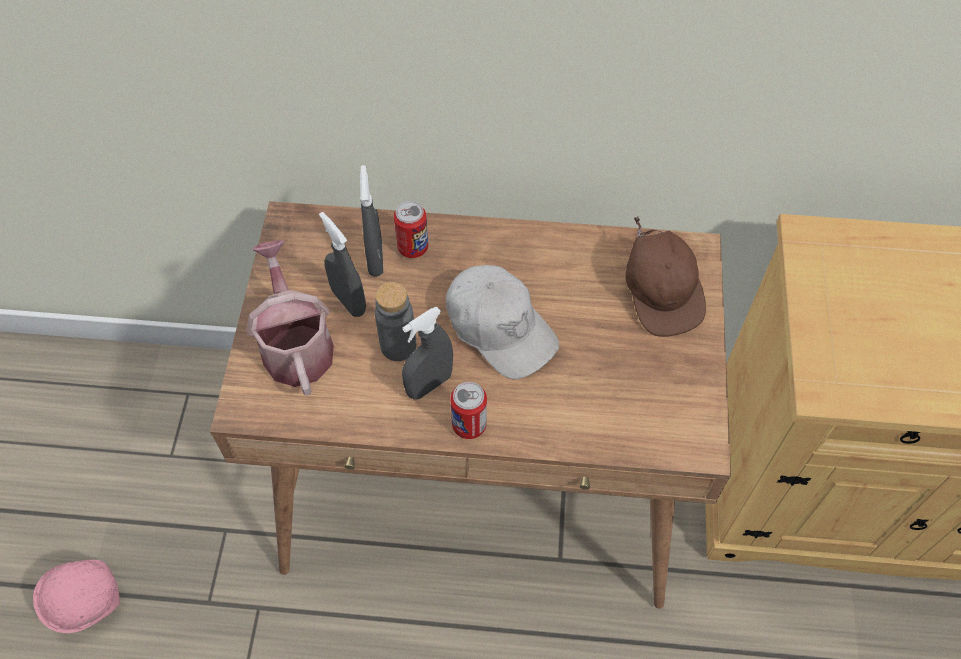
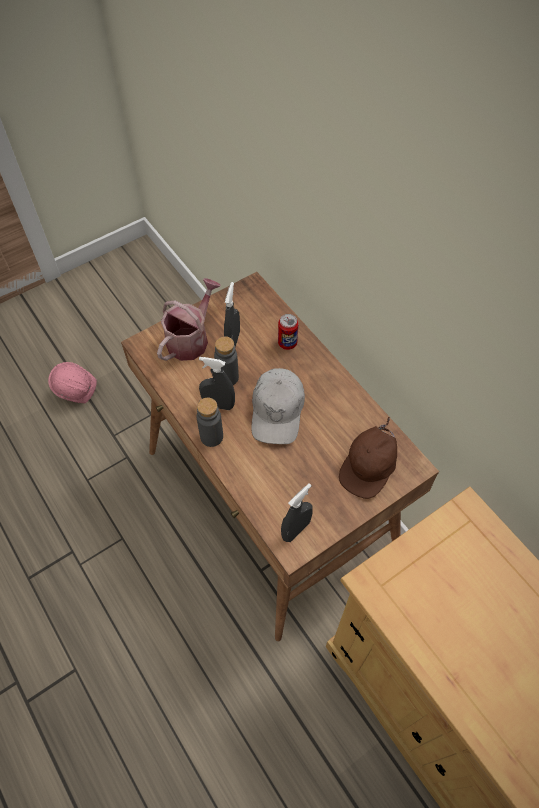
camera: 50 degrees right, 0 degrees up
grey spray bottle [360,165,383,277] -> grey spray bottle moved to [281,483,313,542]
can [450,382,487,439] -> grey bottle [197,398,223,447]

